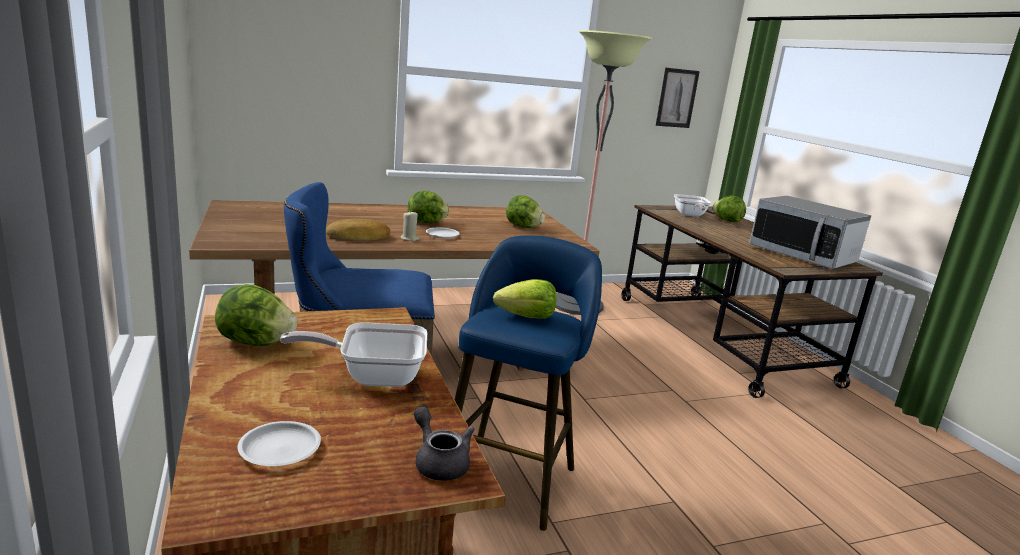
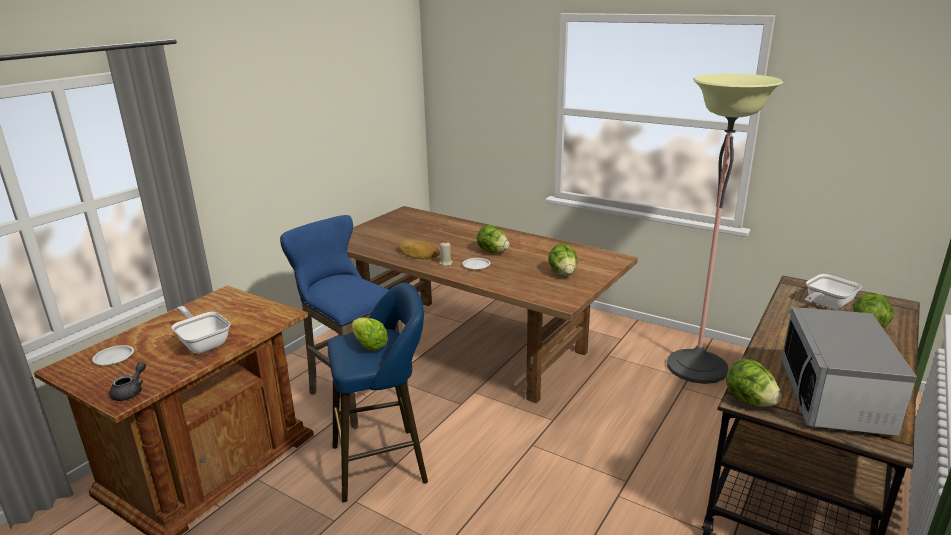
camera: 55 degrees right, 5 degrees up
lettuce [215,284,297,346] -> lettuce moved to [726,359,782,407]
picture [656,68,700,128] -> none

